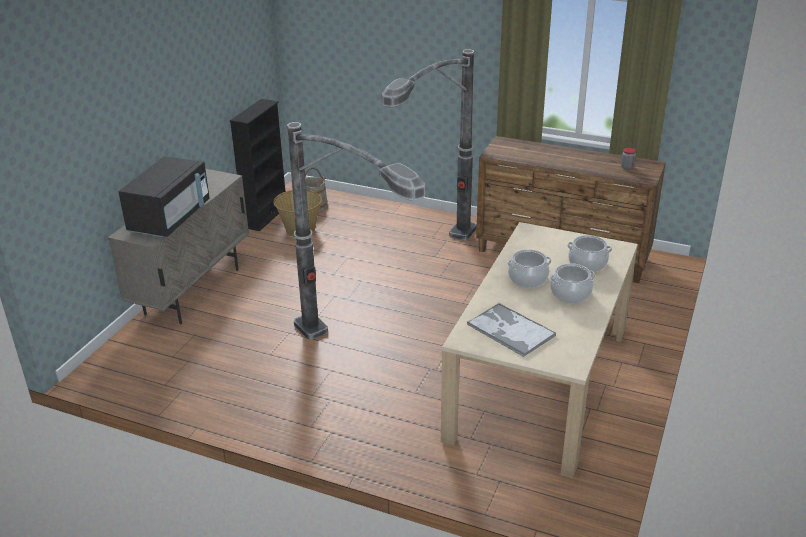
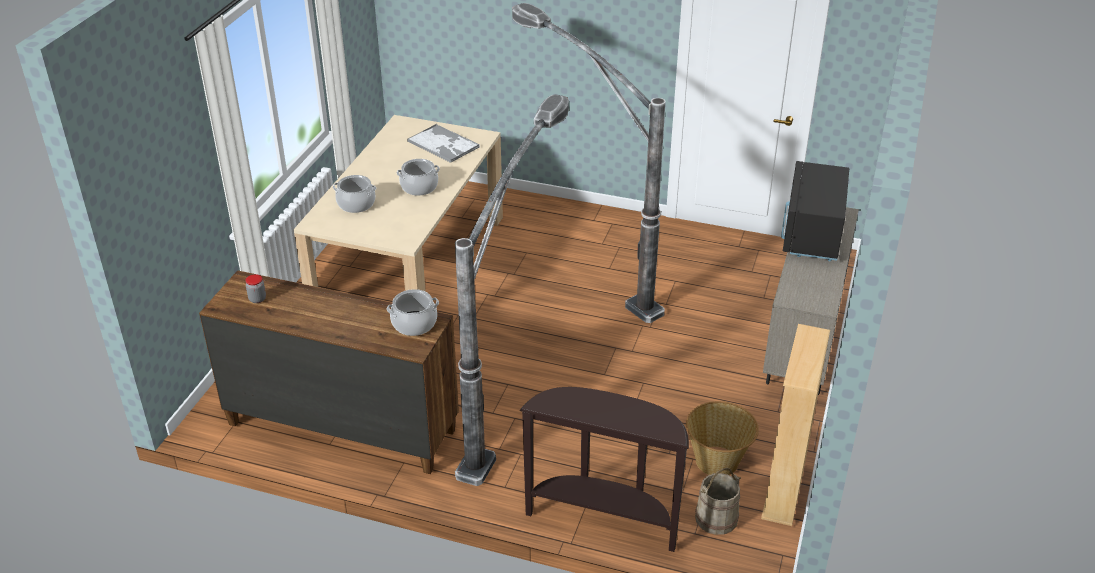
camera: 175 degrees right, 5 degrees up
black bookcase [230,99,285,231] -> beige bookcase [761,324,830,526]
cooking pot [550,263,595,303] -> cooking pot moved to [387,289,439,336]
none -> brown console table [519,387,689,552]

